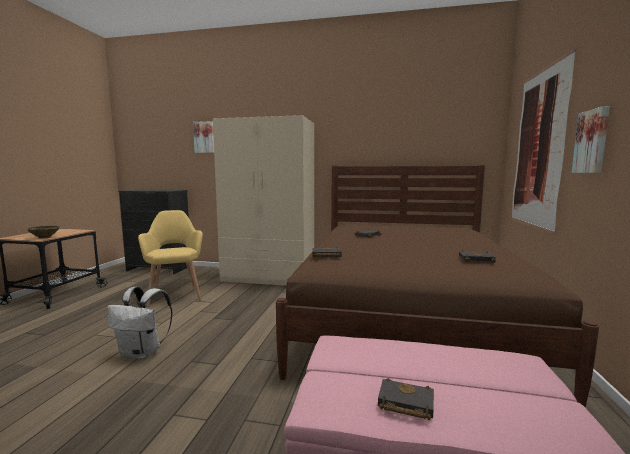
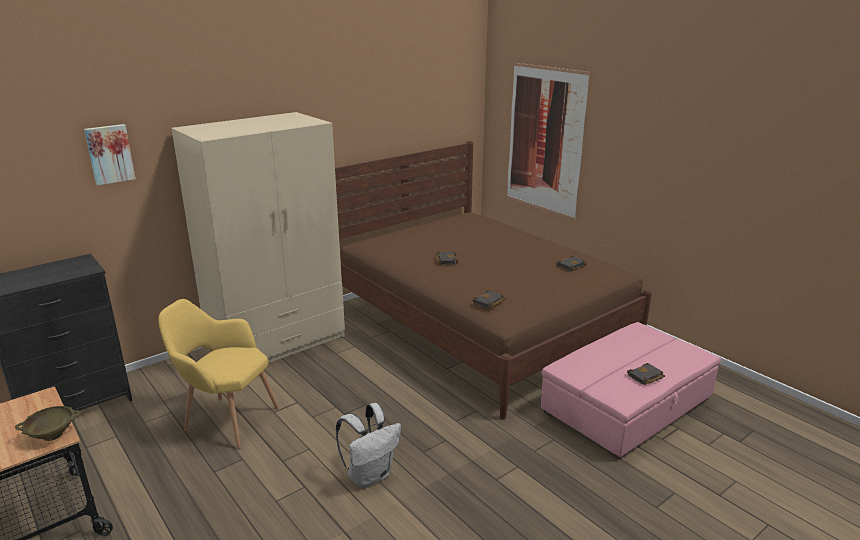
camera: 50 degrees left, 15 degrees up
picture [572,106,610,173] -> none

